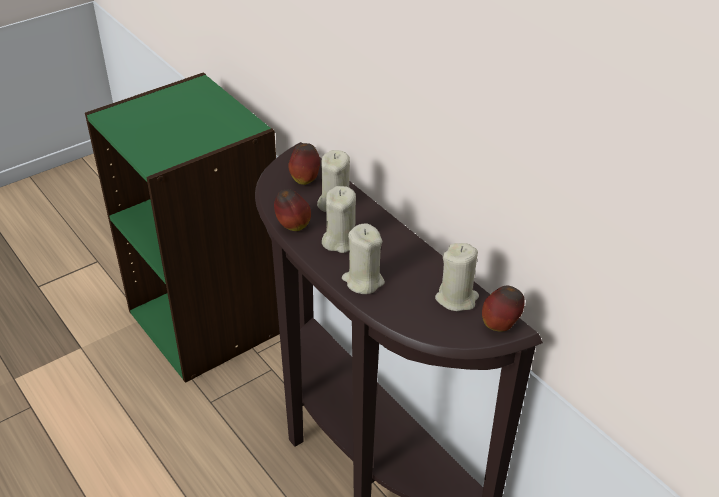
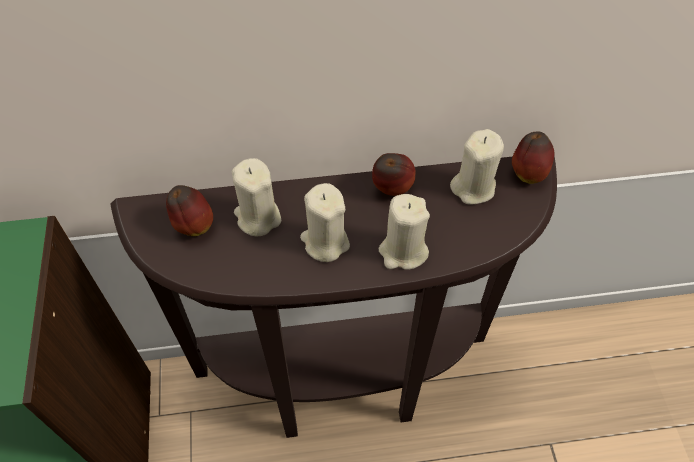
camera: 60 degrees left, 15 degrees up
apple [274,190,311,231] -> apple moved to [372,153,416,196]

